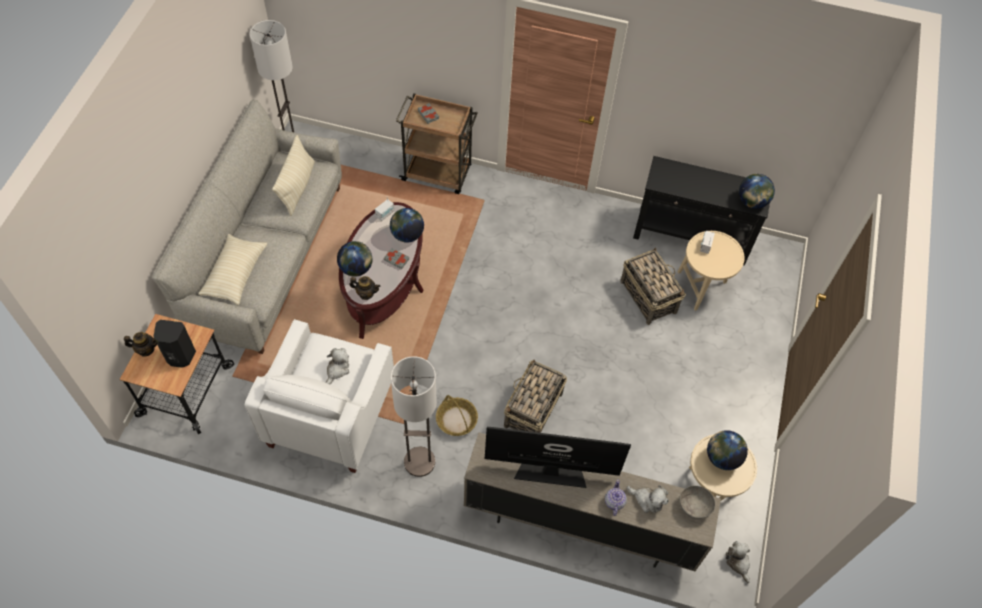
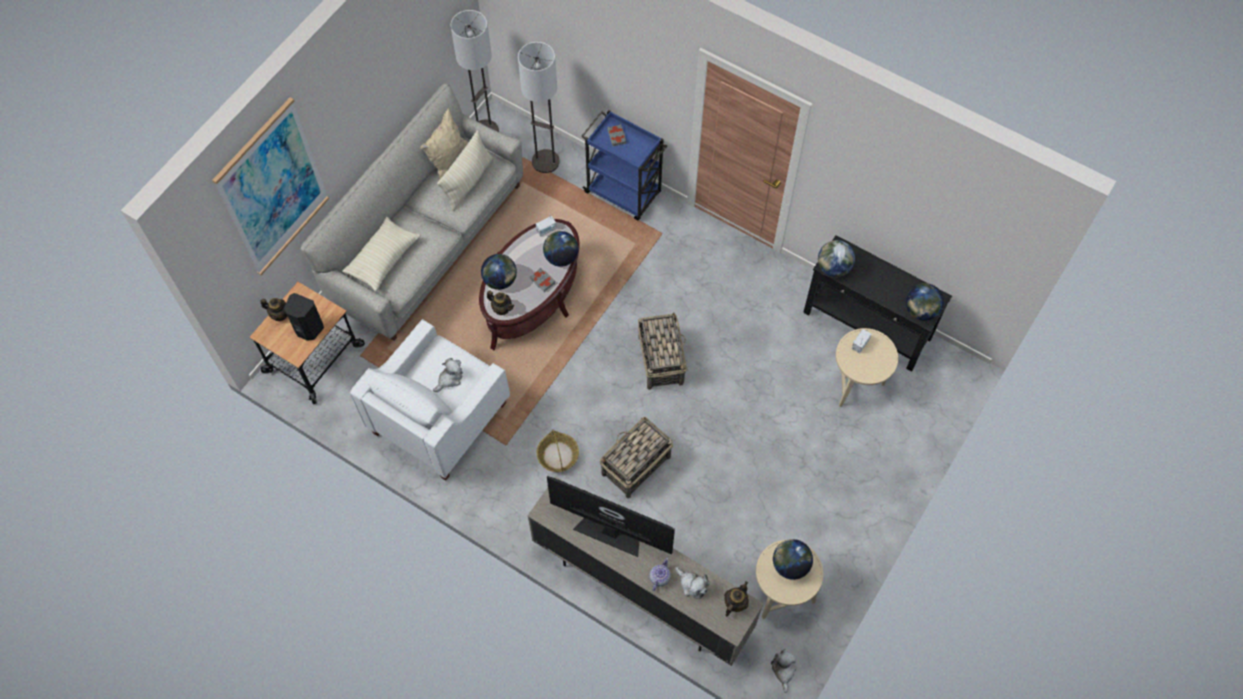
camera: 20 degrees right, 5 degrees up
floor lamp [391,356,437,477] -> floor lamp moved to [518,42,559,173]
brown cart [396,93,478,194] -> blue cart [582,110,667,221]
basket [621,247,686,325] -> basket moved to [638,313,688,390]
grey bowl [679,486,715,519] -> teapot [724,581,749,616]
none -> picture [212,97,329,275]
none -> beige pillow [420,108,468,179]
none -> globe [818,240,855,277]

